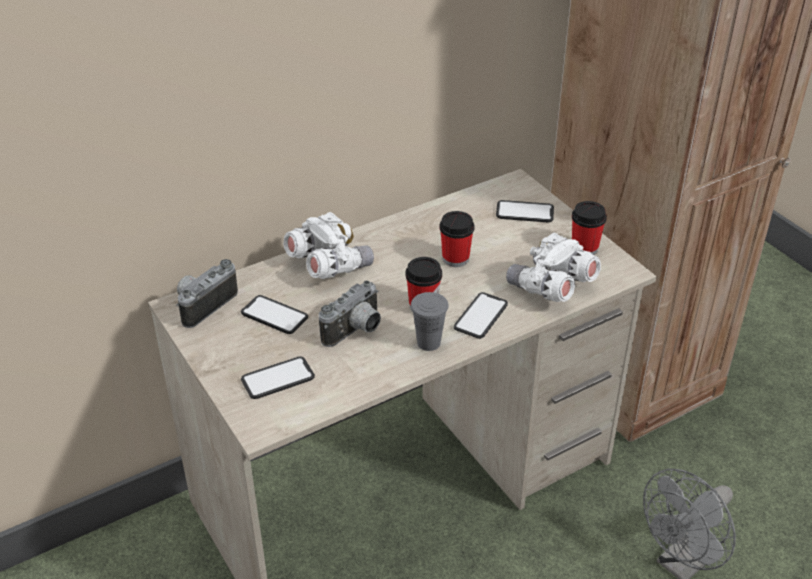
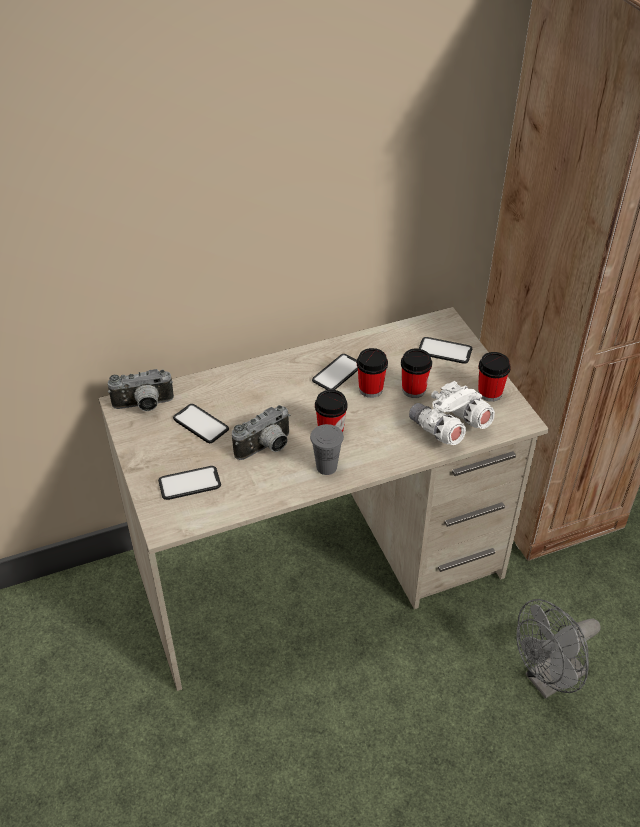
camera: 10 degrees right, 5 degrees up
camera [176,259,238,328] -> camera turned 150 degrees counterclockwise [108,369,174,411]
white binoculars [283,212,374,279] -> none
phone [454,292,508,339] -> phone moved to [312,354,358,390]
none -> cup [401,349,432,398]

